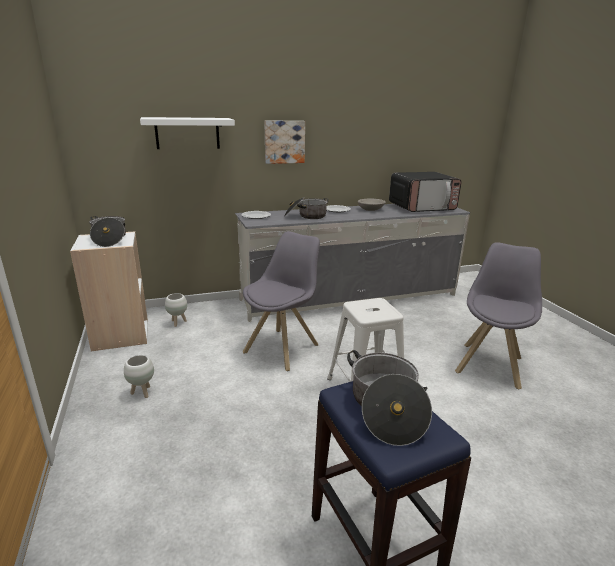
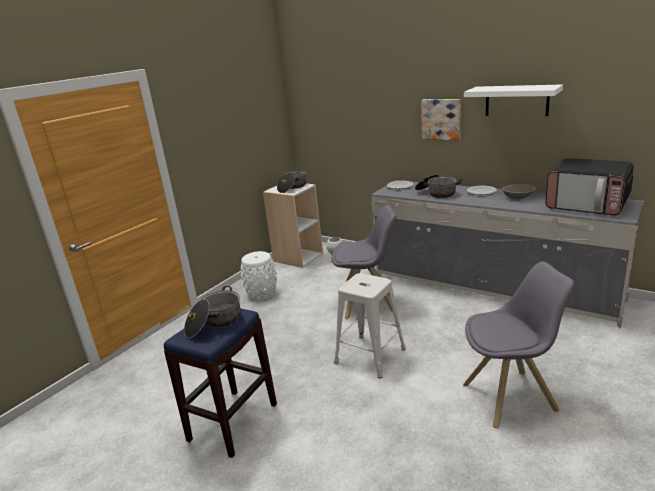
camera: 55 degrees right, 0 degrees up
white planter [124,355,154,398] -> white stool [241,251,277,301]
white shelf [140,117,235,149] -> white shelf moved to [464,84,563,116]

